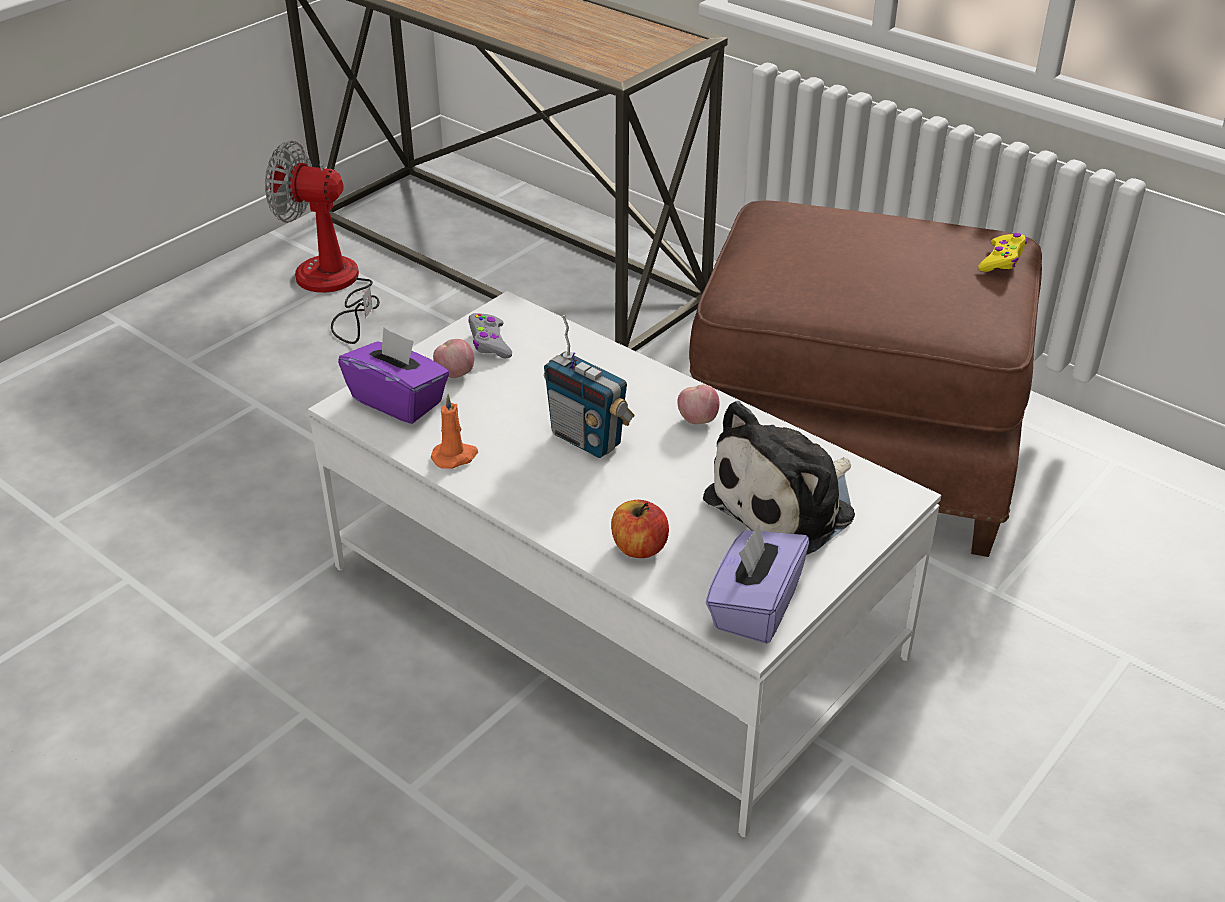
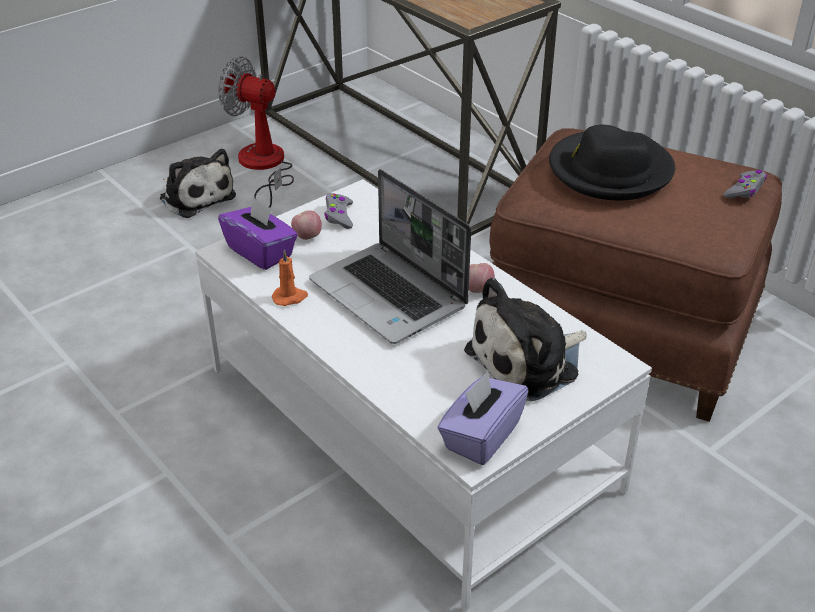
camera: 10 degrees right, 0 degrees up
radio [544,315,635,458] -> laptop [309,169,471,344]
apple [611,500,669,558] -> none
yellow game controller [978,233,1027,272] -> grey game controller [723,170,767,198]
none -> plush toy [160,149,236,218]
none -> black hat [549,125,675,201]

